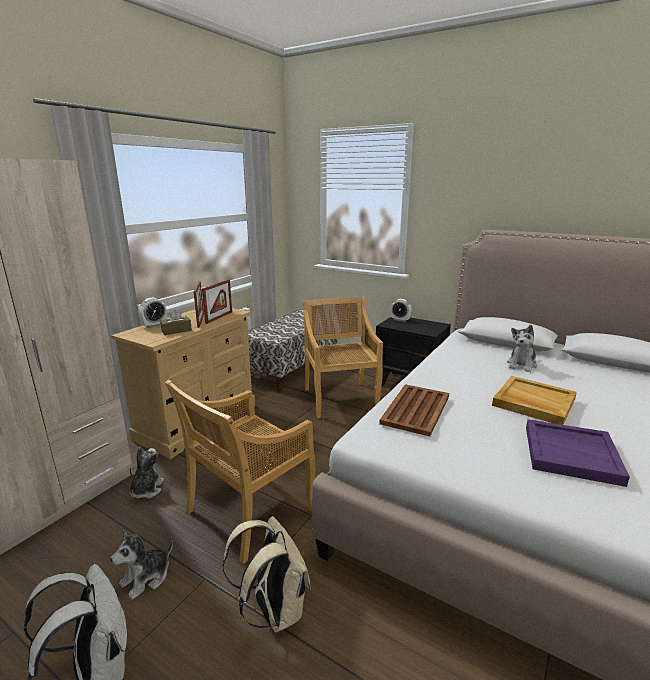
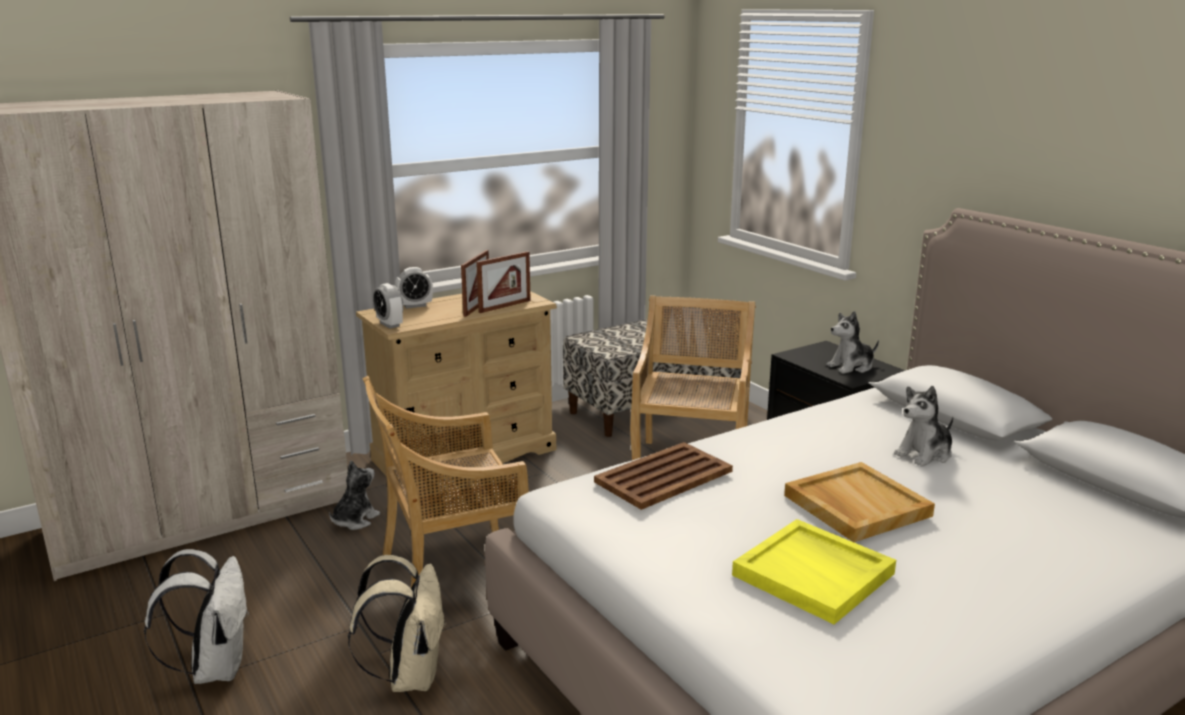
camera: 25 degrees right, 0 degrees up
plush toy [110,530,173,600] -> plush toy moved to [827,311,879,374]
brown tissue box [160,309,192,335] -> none
alarm clock [391,299,411,322] -> alarm clock moved to [373,283,403,329]
purple tray [526,419,630,487] -> yellow tray [732,519,896,624]

